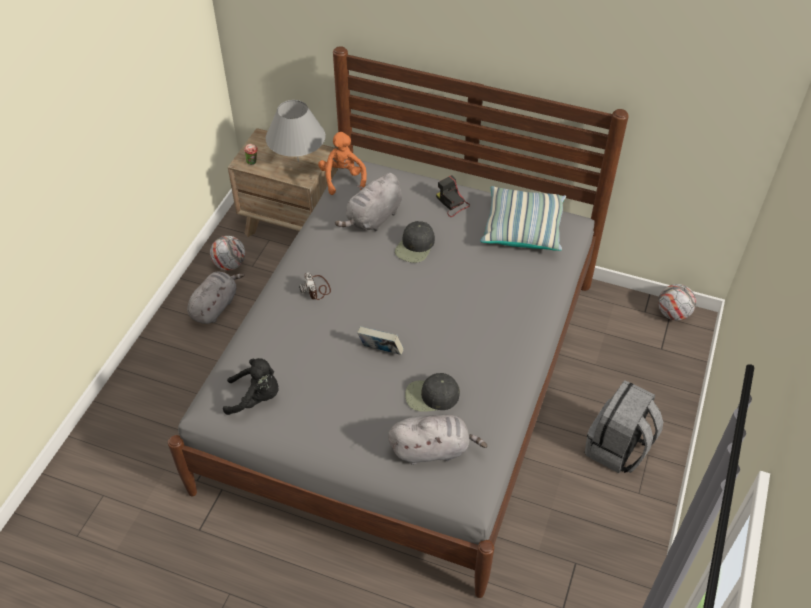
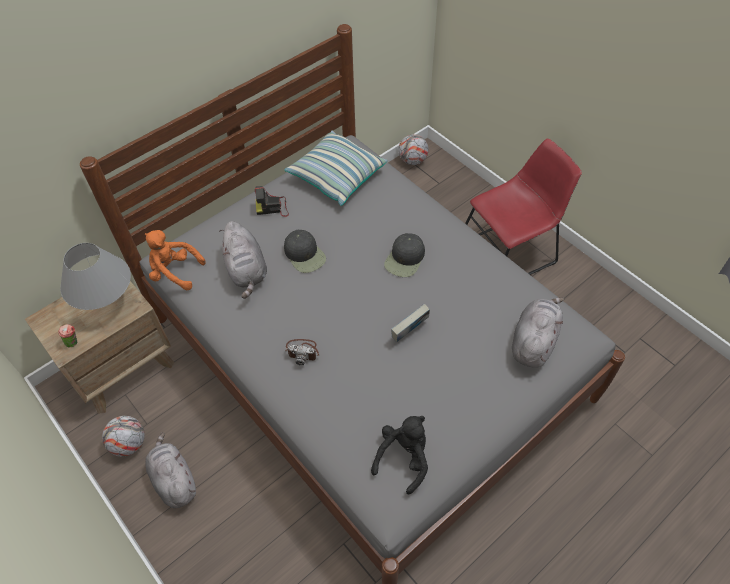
camera: 60 degrees left, 5 degrees up
black cap [405,373,460,412] -> black cap moved to [384,233,425,277]
grey backpack [585,380,663,473] -> red chair [465,138,582,275]

